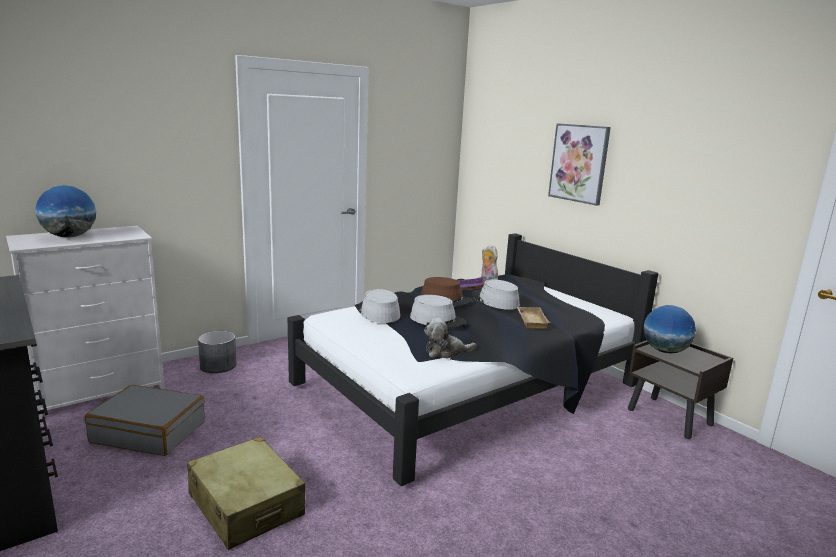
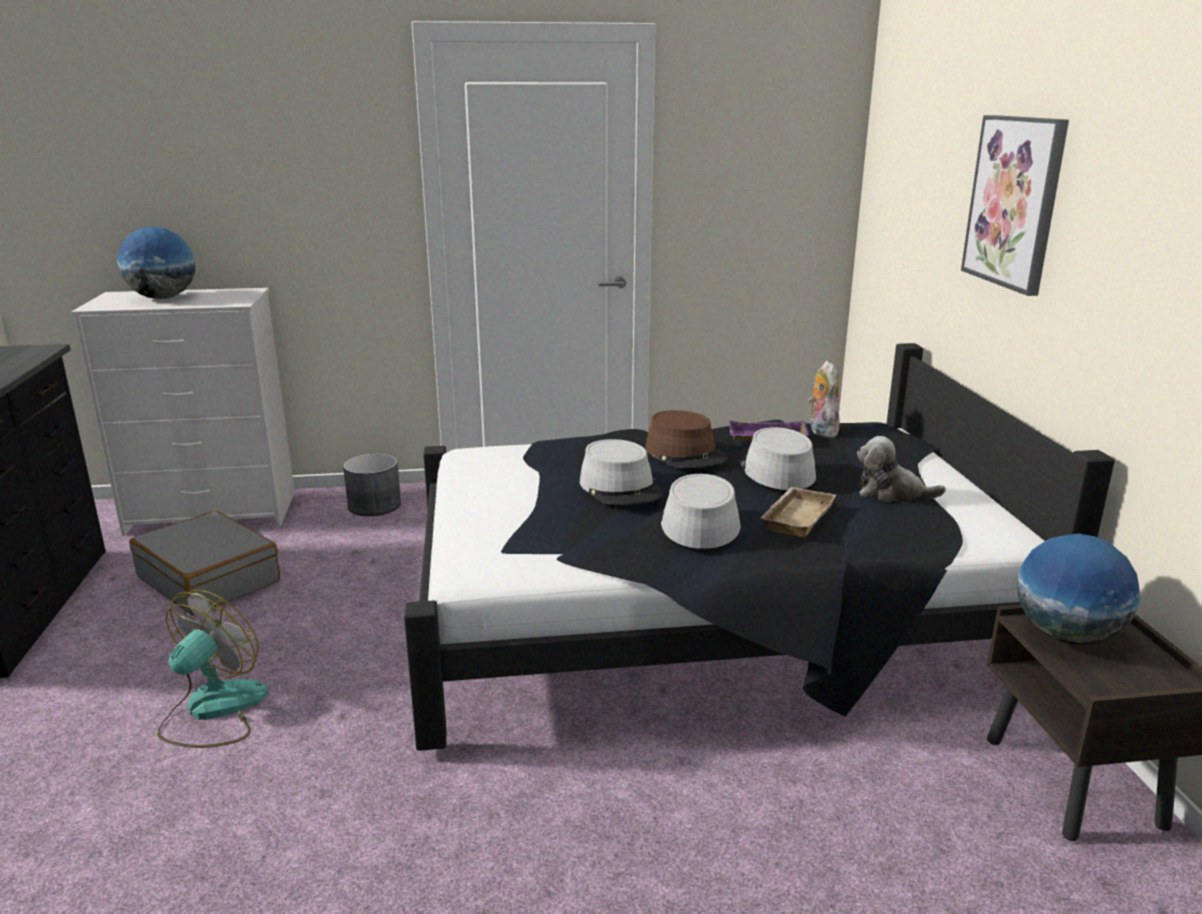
camera: 30 degrees right, 5 degrees up
beige suitcase [187,436,306,550] -> fan [157,590,269,748]
grey hat [358,289,400,323] -> grey hat moved to [661,474,741,549]
plush toy [424,318,476,359] -> plush toy moved to [857,436,946,502]

